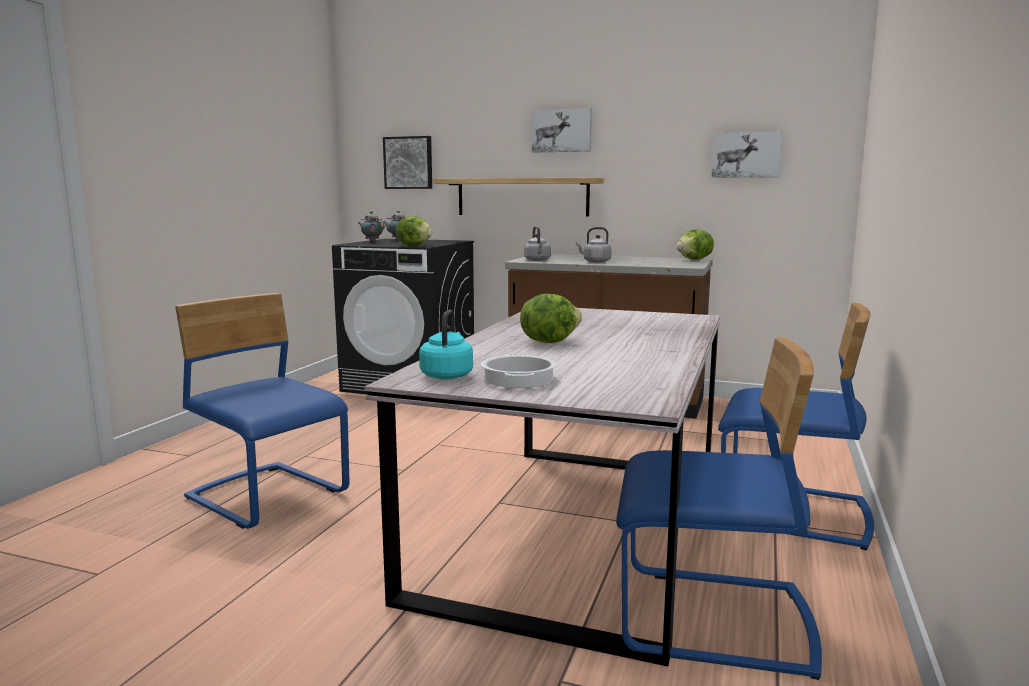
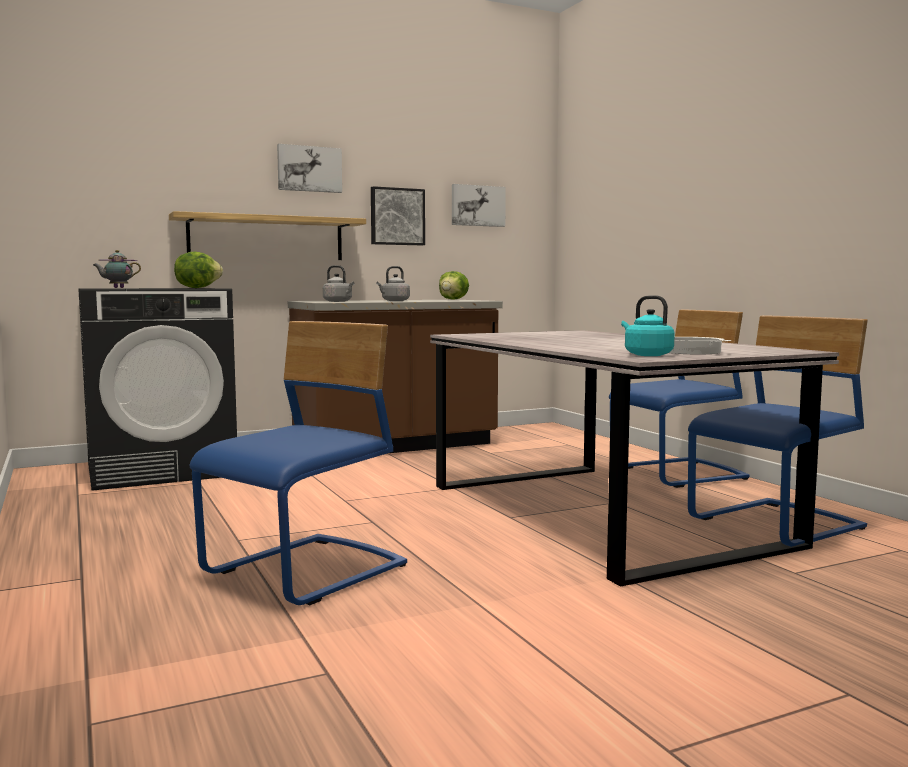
camera: 45 degrees left, 5 degrees down
blue chair [175,293,350,529] -> blue chair turned 135 degrees clockwise [190,321,407,605]
teapot [358,211,385,242] -> none
picture [383,136,432,189] -> picture moved to [371,186,425,245]
lettuce [520,294,582,343] -> none

